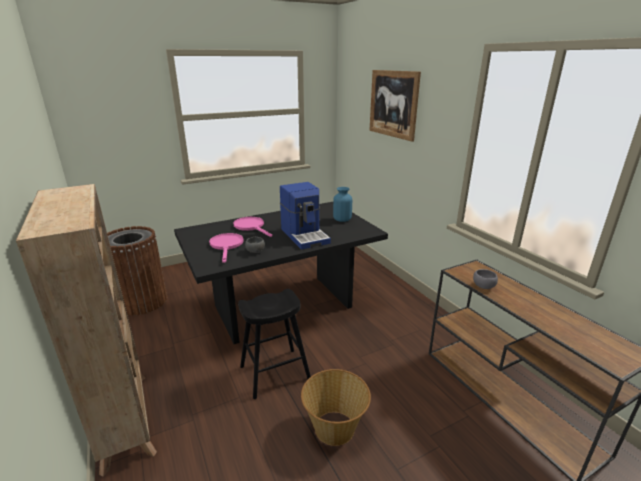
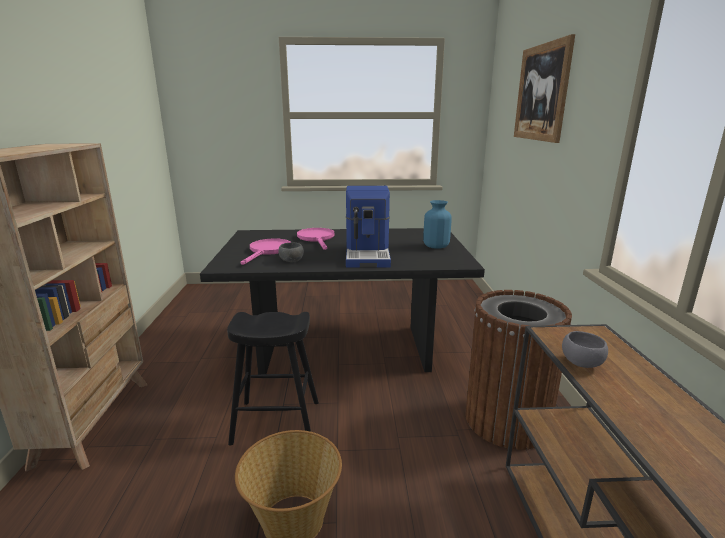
camera: 25 degrees right, 5 degrees down
brown trash can [107,226,167,316] -> brown trash can moved to [465,290,572,450]

